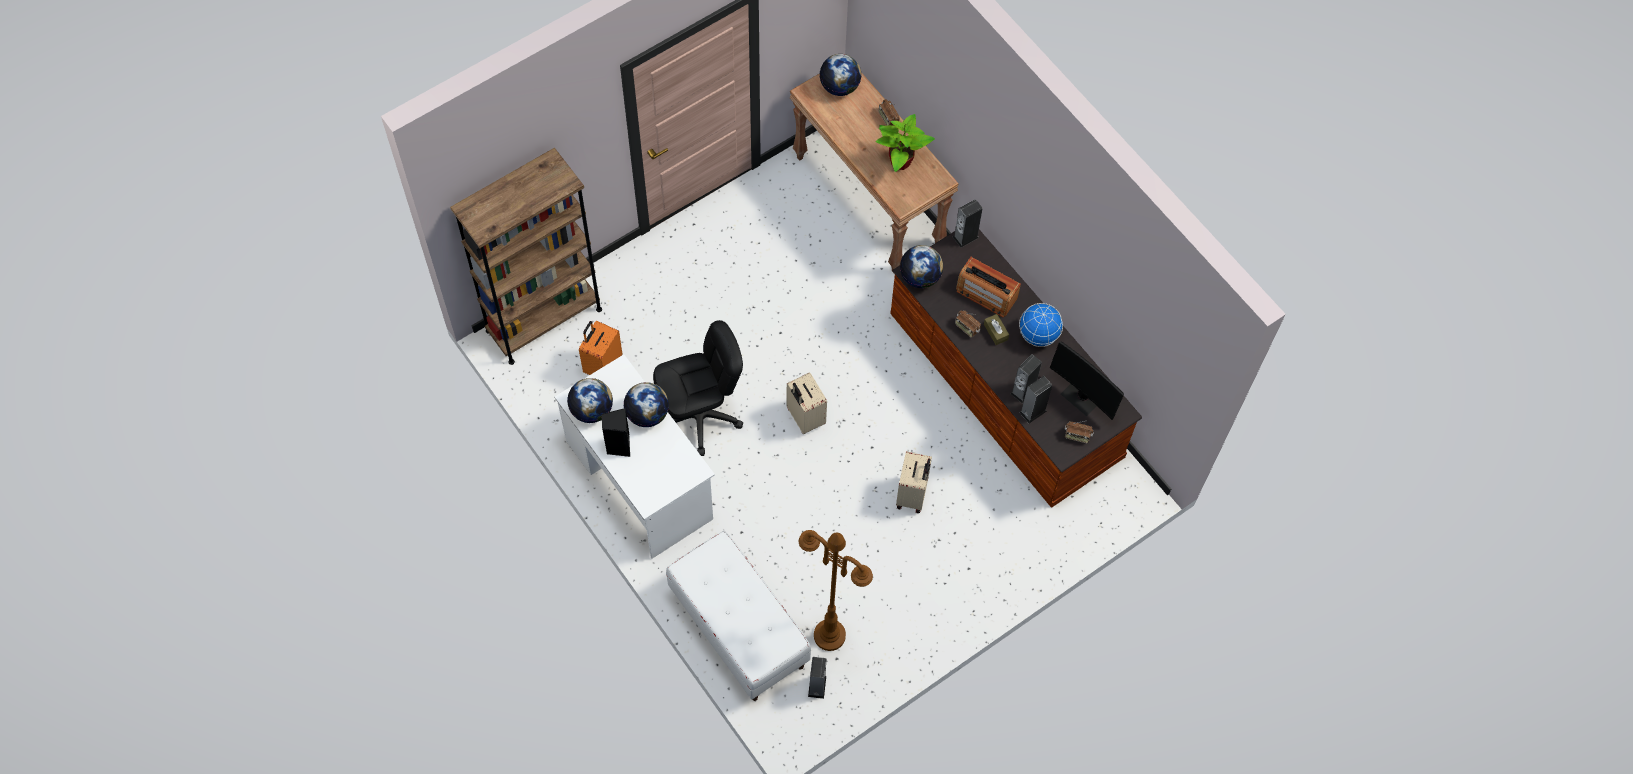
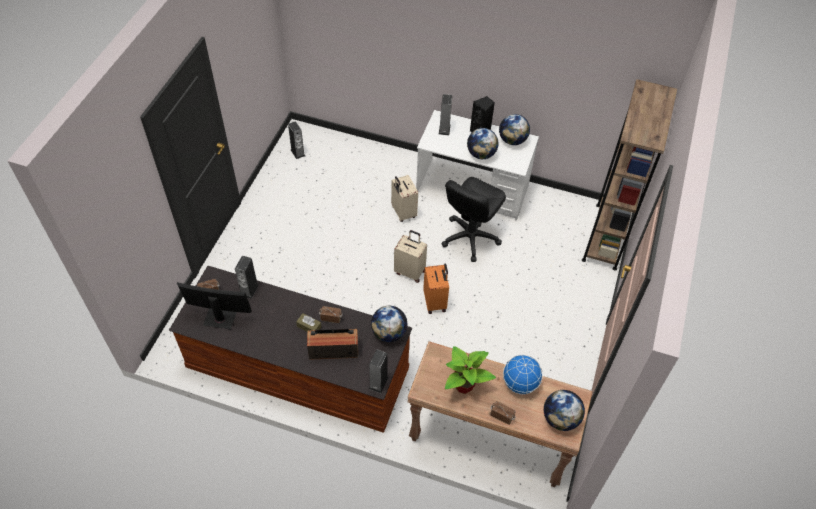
camera: 145 degrees right, 10 degrees down
orange suitcase [579,320,622,375] -> orange suitcase moved to [423,264,449,314]
white bench [666,531,811,701] -> none
brown floor lamp [799,530,873,651] -> none
beige suitcase [896,451,932,513] -> beige suitcase moved to [391,175,418,222]
speaker [1011,354,1042,403] -> speaker moved to [439,94,452,135]
globe [1019,303,1063,347] -> globe moved to [503,355,543,395]

